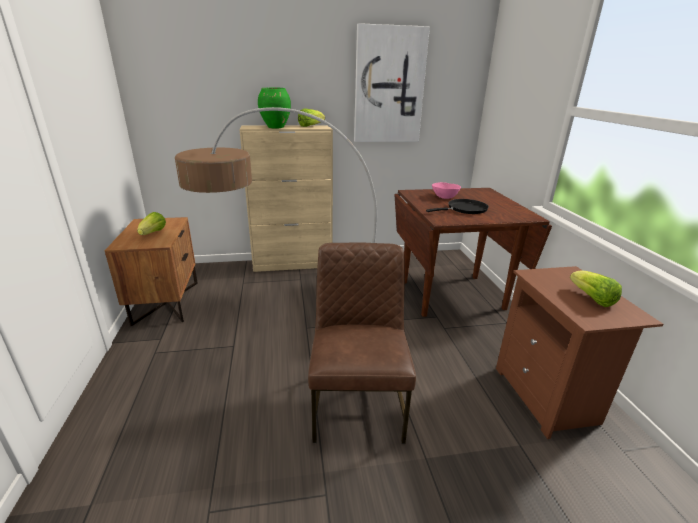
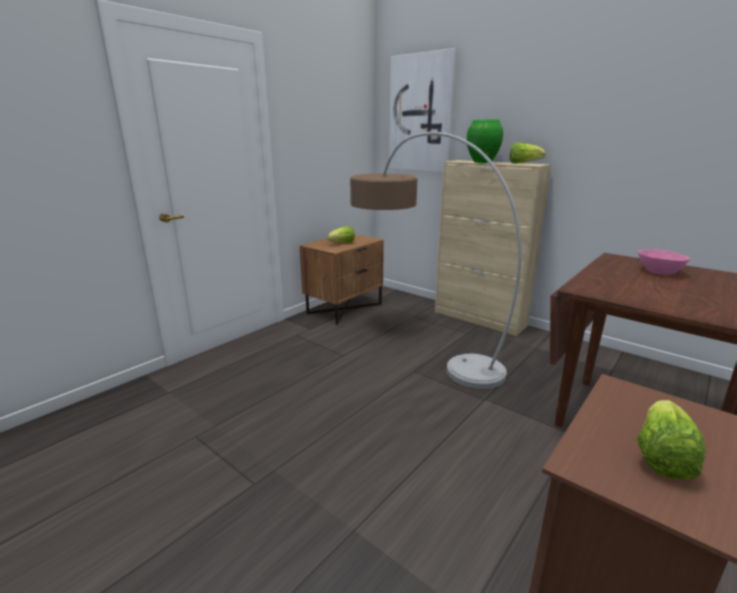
camera: 50 degrees right, 5 degrees down
brown chair [308,242,416,444] -> none
picture [354,23,430,142] -> picture moved to [389,48,456,172]
black frying pan [426,199,489,214] -> none

